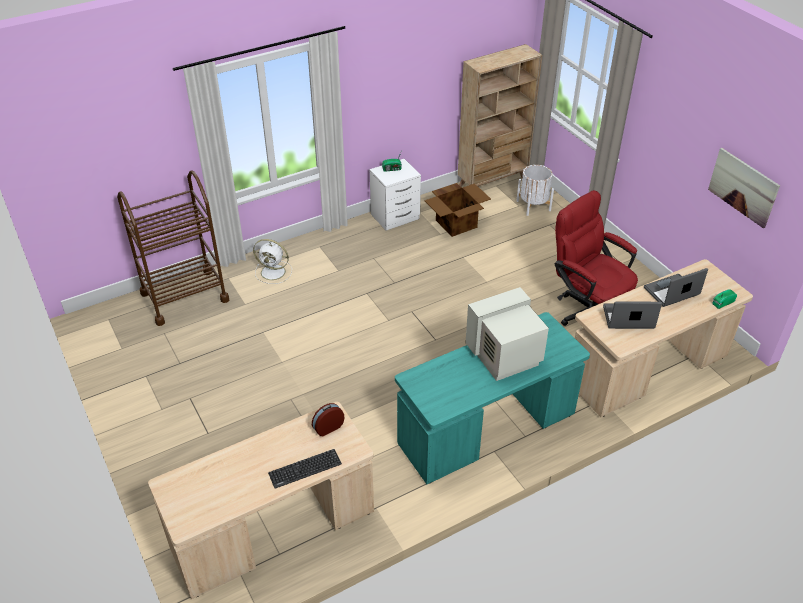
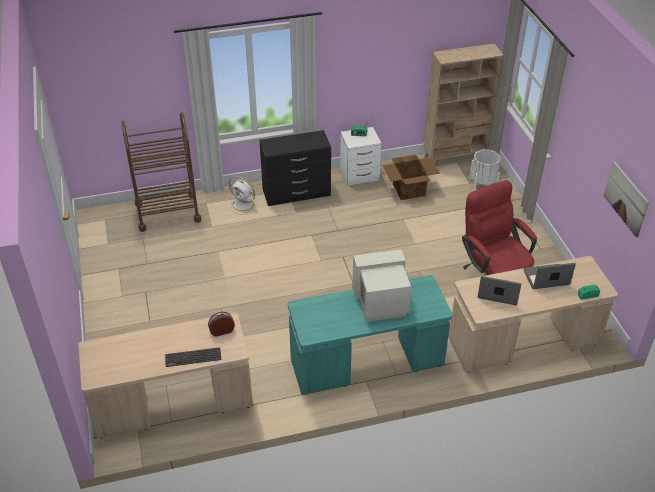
camera: 15 degrees right, 0 degrees up
none -> black dresser [259,130,331,206]

